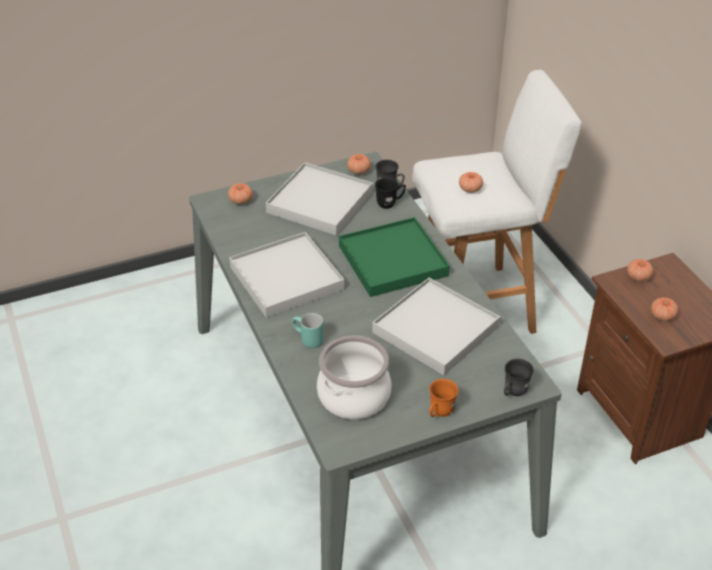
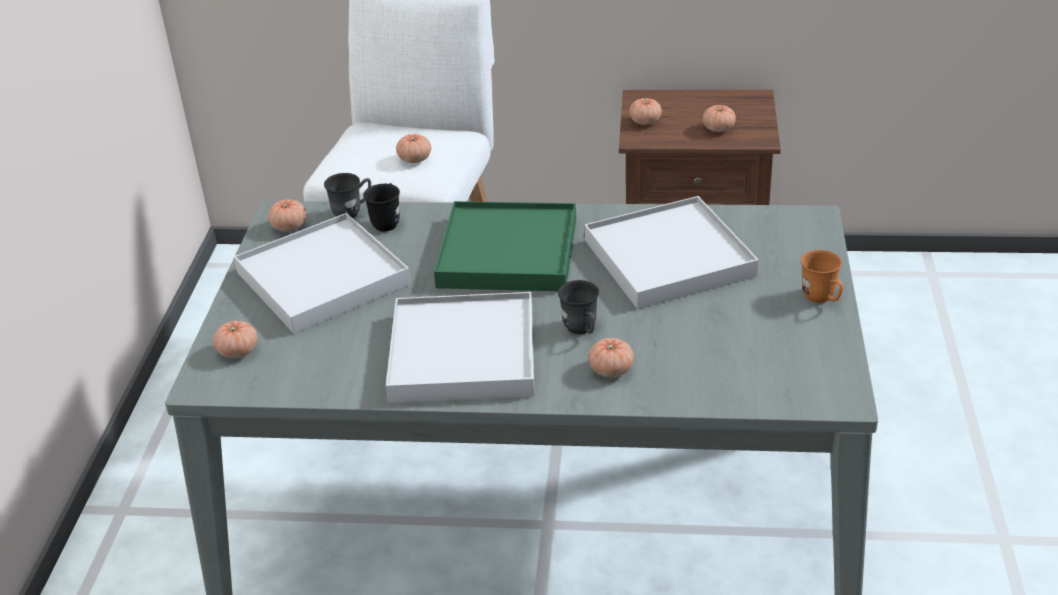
camera: 60 degrees left, 5 degrees down
turquoise mug [292,313,324,348] -> tomato [588,338,634,377]
cooking pot [317,336,391,419] -> none
grey mug [504,359,534,396] -> grey mug moved to [558,280,599,334]

